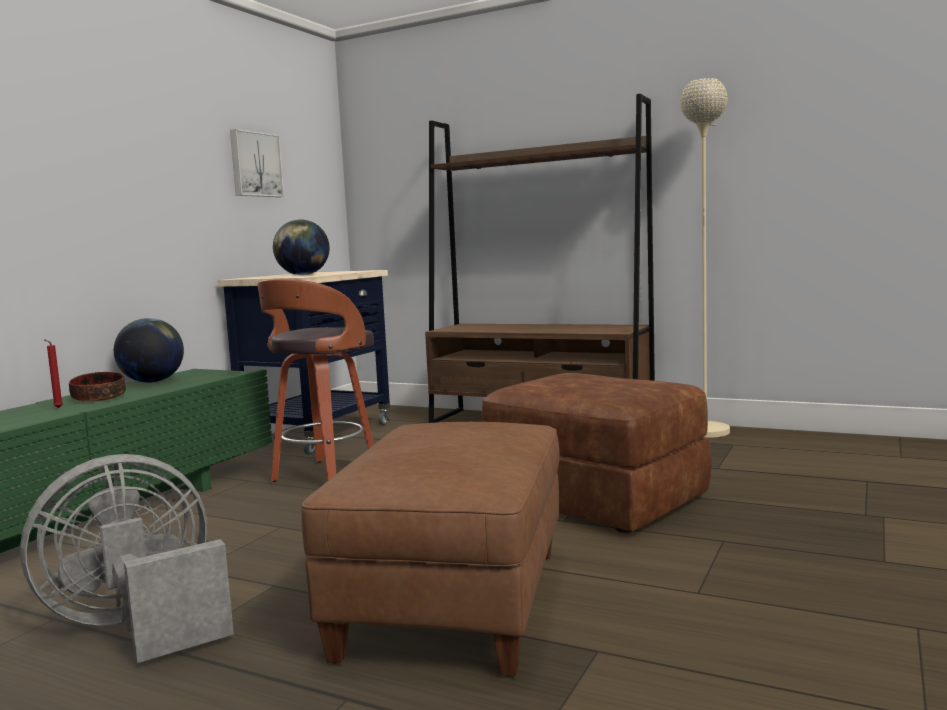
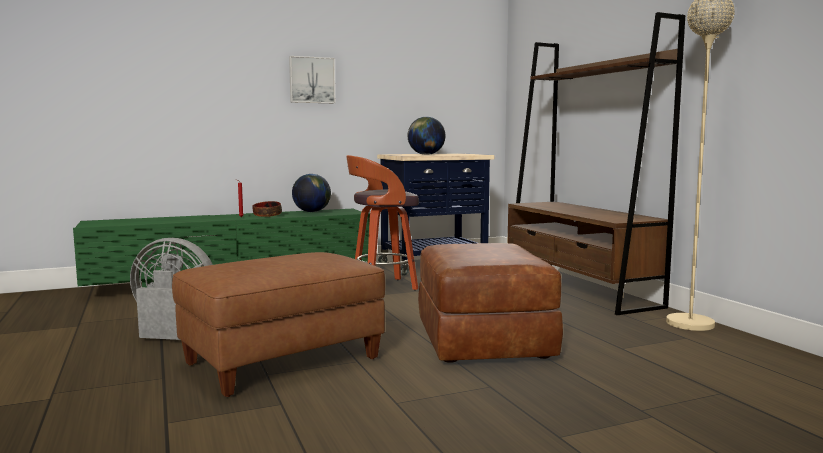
camera: 40 degrees right, 0 degrees up
picture [230,129,284,197] -> picture moved to [289,56,335,103]

